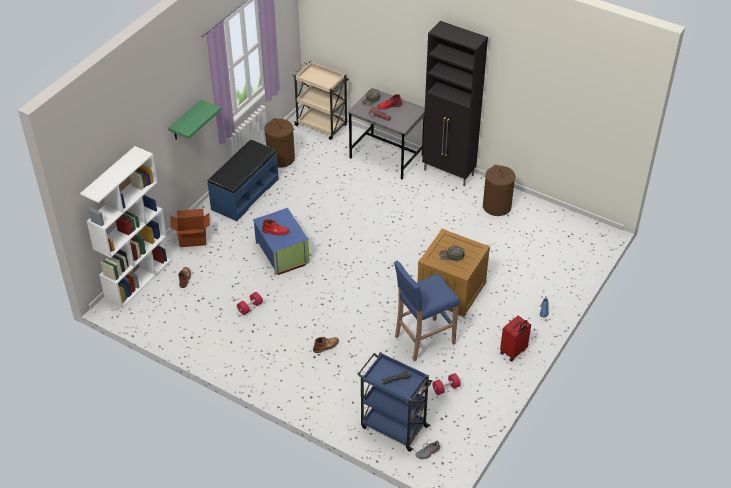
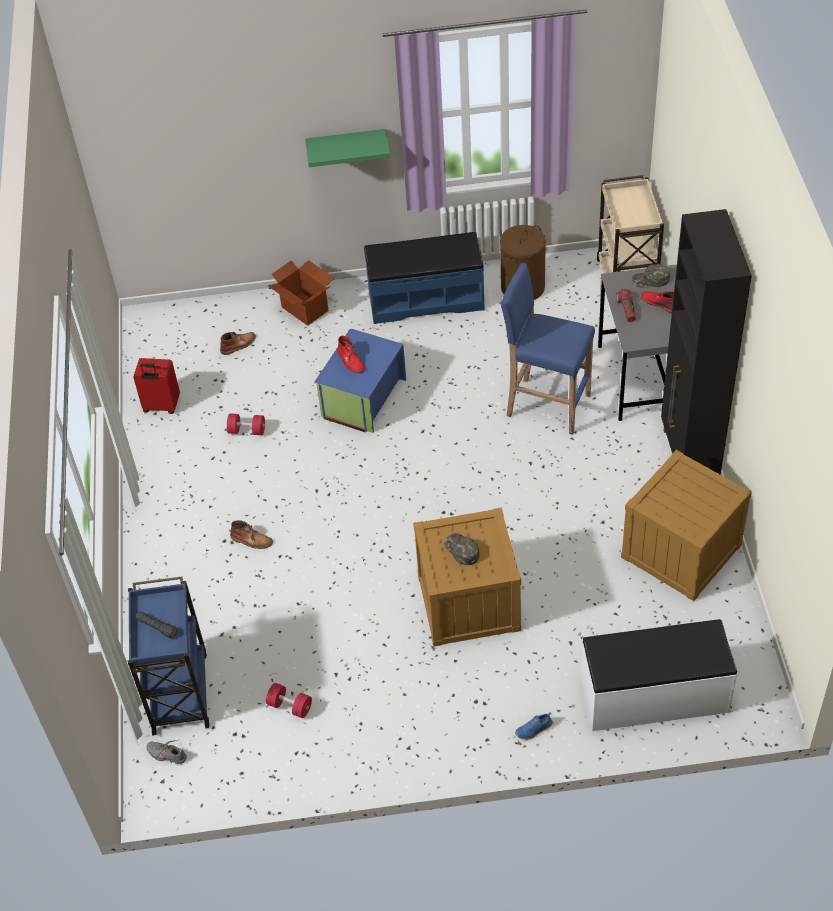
camera: 55 degrees right, 5 degrees up
white bookcase [80,146,171,309] -> none
blue stool [394,261,460,361] -> blue stool moved to [500,263,595,435]
brown laundry basket [483,165,515,216] -> crate [621,450,752,601]
red suitcase [500,316,531,361] -> red suitcase moved to [133,358,180,414]
none -> white bench [581,619,737,731]

